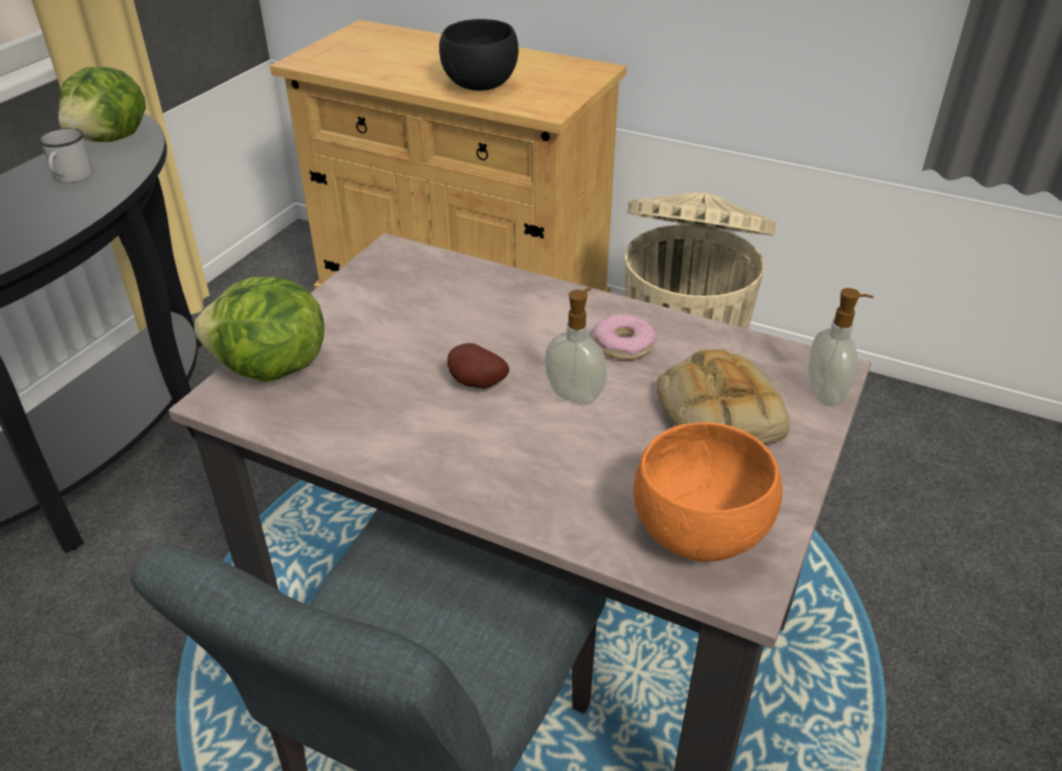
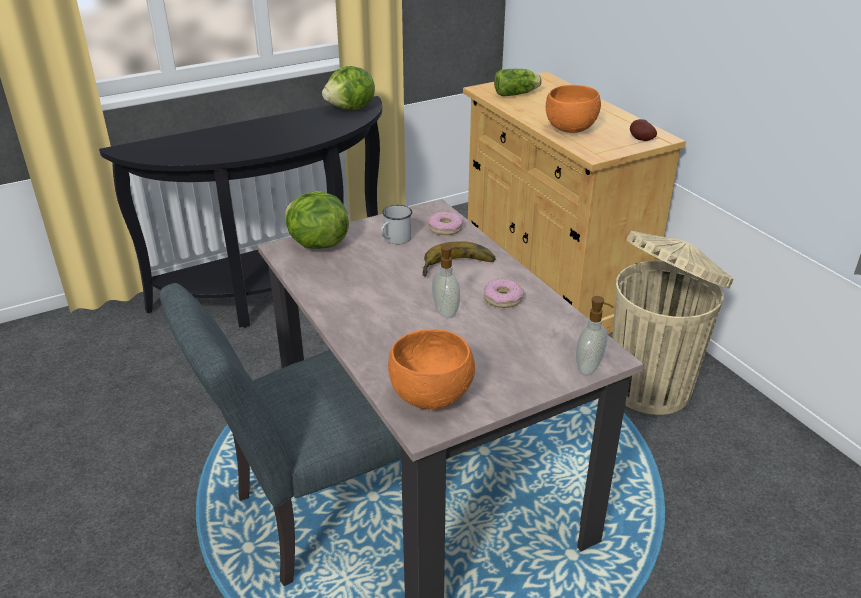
camera: 35 degrees right, 5 degrees down
white mug [39,128,93,183] -> white mug moved to [381,205,412,244]
black bowl [439,19,519,91] -> orange bowl [546,85,601,133]
potato [447,343,509,388] -> potato moved to [630,119,657,141]
bread [656,349,790,444] -> none
none -> banana [422,241,495,276]
none -> donut [428,211,463,235]
none -> lettuce [494,69,542,96]

